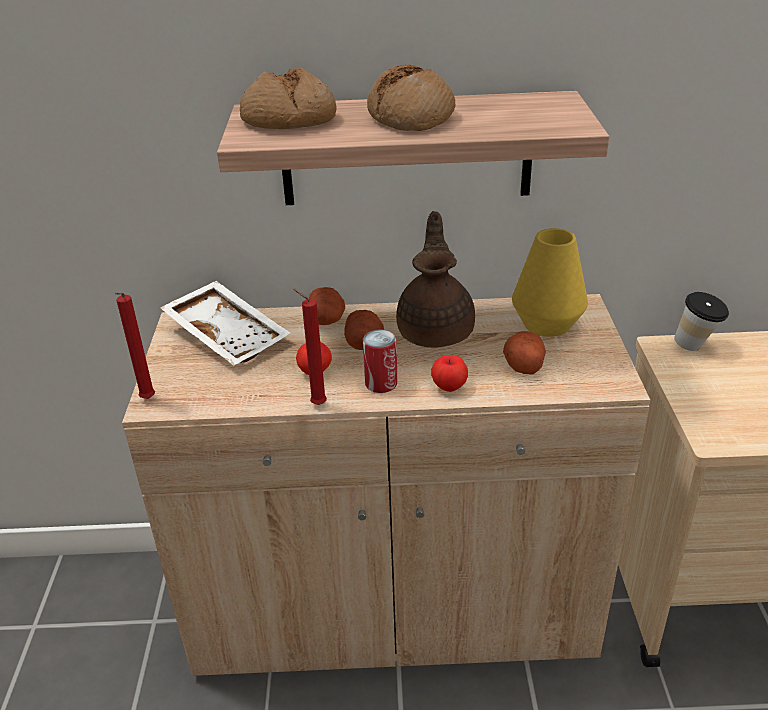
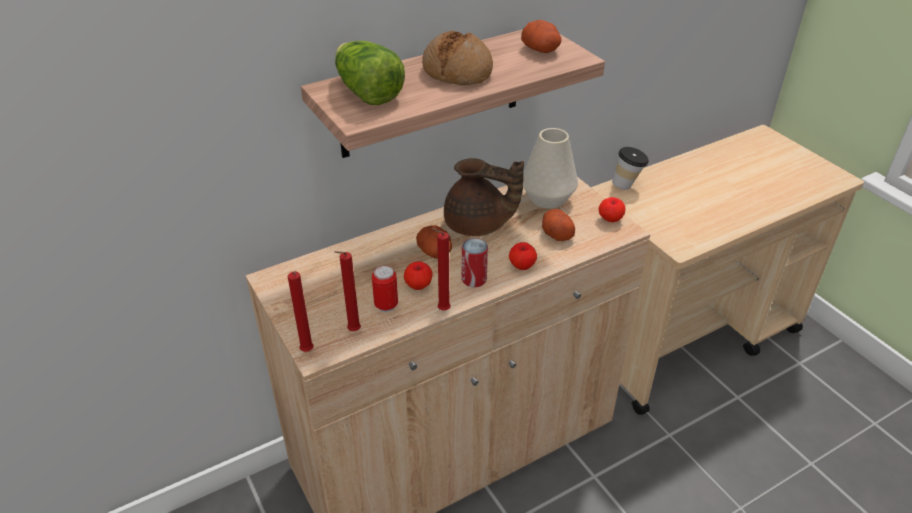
camera: 30 degrees left, 5 degrees up
white tray [160,281,290,366] -> none
bread [240,68,337,129] -> lettuce [335,41,405,105]
potato [309,287,345,325] -> potato moved to [521,20,562,53]
brown teapot [396,211,475,348] -> brown teapot turned 135 degrees clockwise [444,158,524,236]
yellow vase [512,228,588,337] -> white vase [523,128,578,209]
none -> red candle [335,251,361,331]
none -> can [372,266,398,312]
none -> apple [599,197,625,222]

